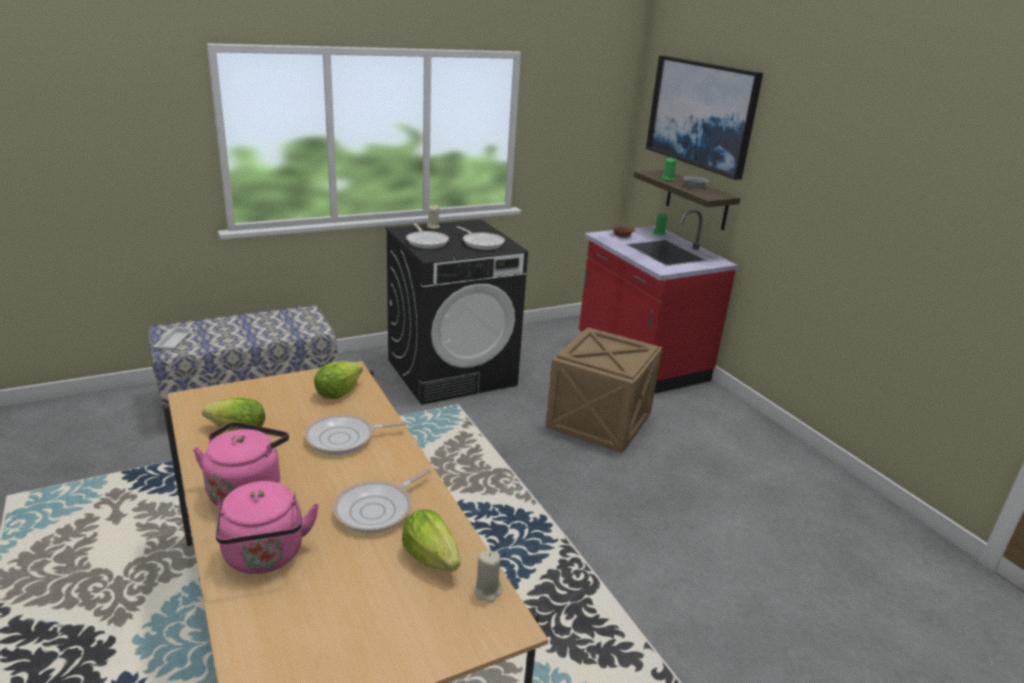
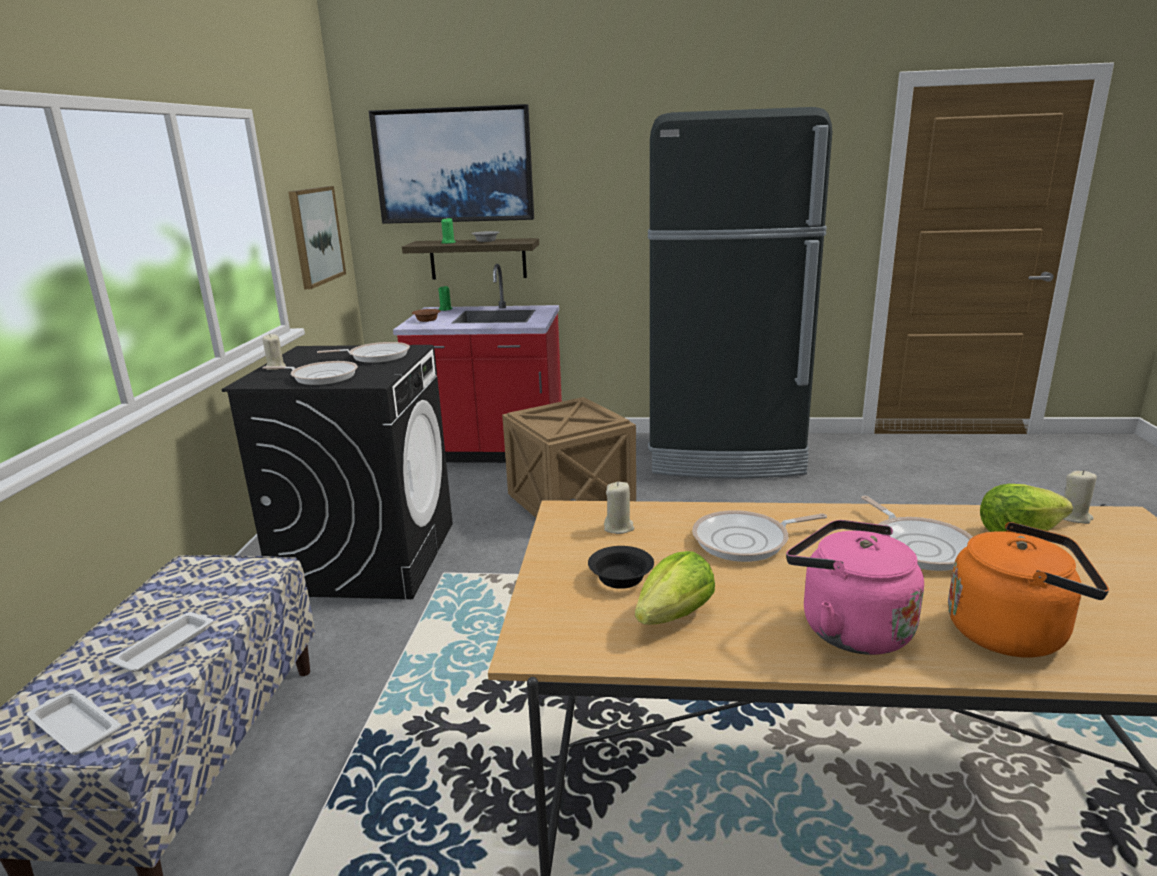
camera: 55 degrees left, 5 degrees down
pink kettle [216,481,319,574] -> orange kettle [948,522,1109,658]
frying pan [305,414,407,455] -> frying pan turned 60 degrees clockwise [692,510,827,562]
lettuce [314,361,363,399] -> beige candle [604,482,634,534]
none -> white tray [109,612,213,672]
none -> picture [288,186,346,289]
none -> black bowl [588,546,654,589]
none -> black fridge [648,107,832,478]

